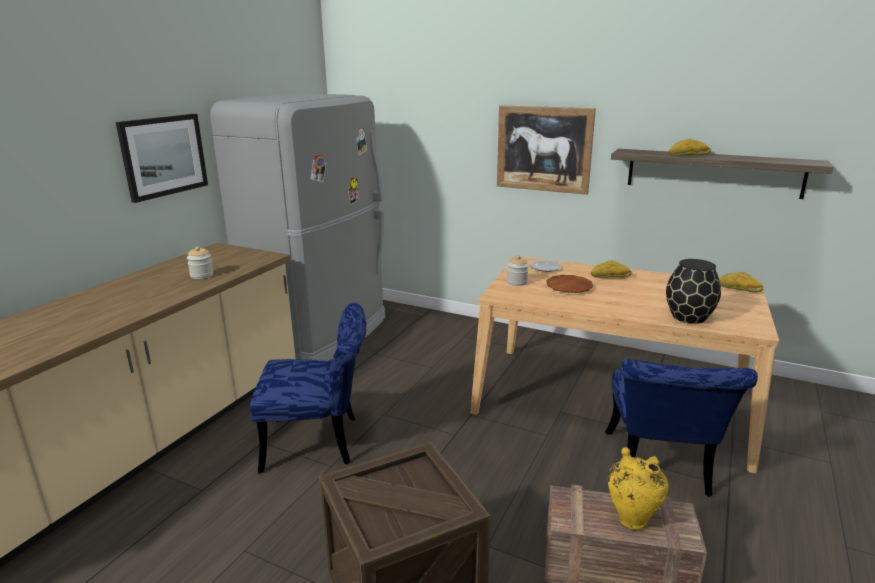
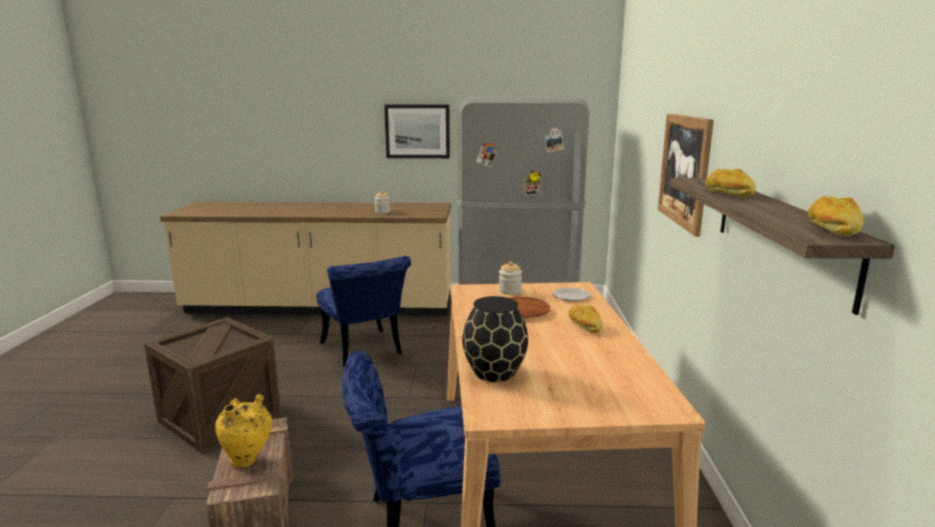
camera: 65 degrees right, 5 degrees down
bread [719,272,764,292] -> bread moved to [808,196,864,237]

